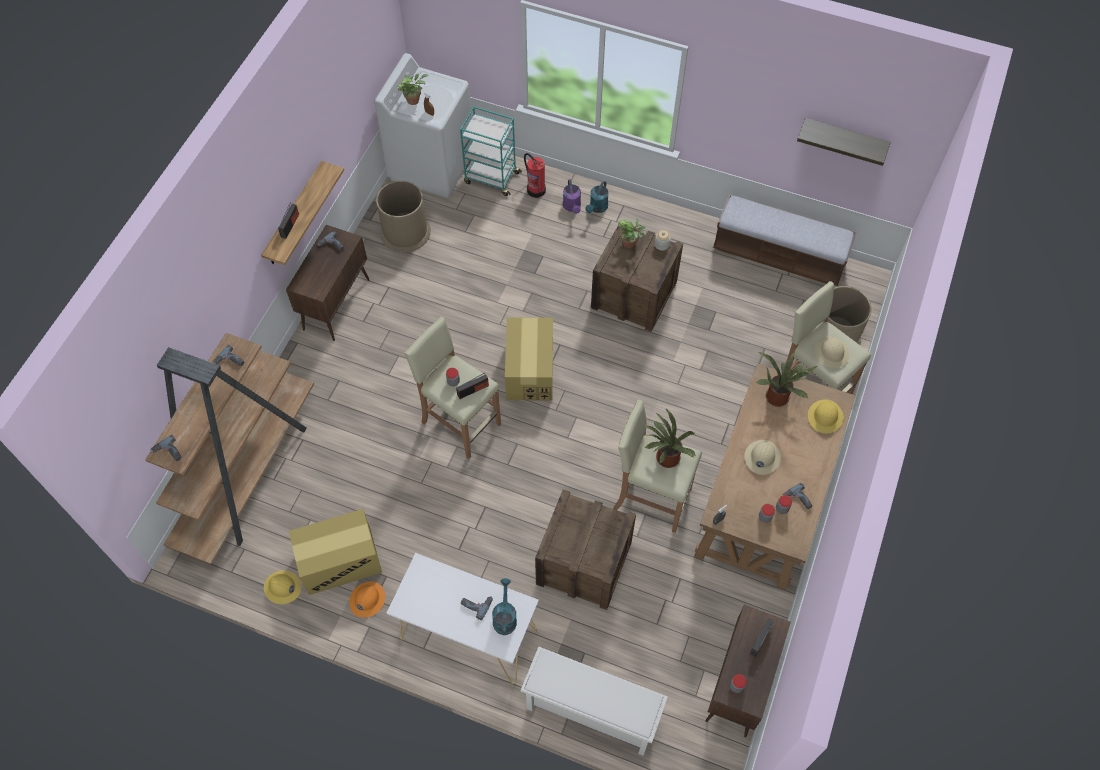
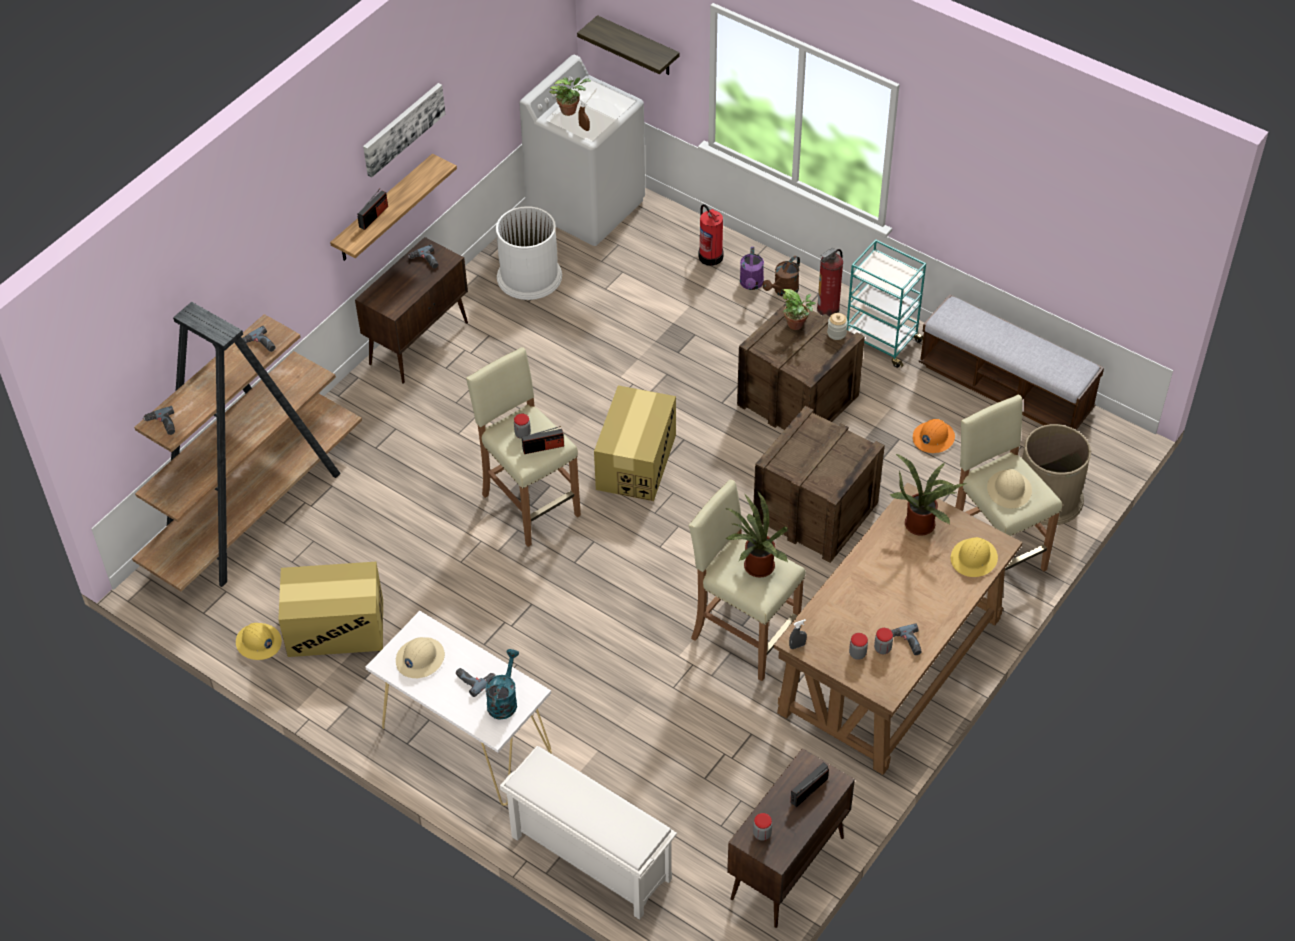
camera: 15 degrees right, 10 degrees down
orange hard hat [349,581,385,618] -> orange hard hat moved to [913,419,955,453]
brown trash can [376,181,431,252] -> white trash can [496,206,562,300]
turquoise cart [460,106,522,196] -> turquoise cart moved to [847,239,926,368]
crate [535,489,636,610] -> crate moved to [753,406,885,563]
turquoise watering can [585,181,609,213] -> brown watering can [762,256,800,297]
beige hard hat [744,440,781,475] -> beige hard hat moved to [396,637,445,678]
shelf [797,118,891,166] -> shelf moved to [577,15,680,75]
none -> picture [363,83,445,178]
none -> fire extinguisher [817,248,843,316]

